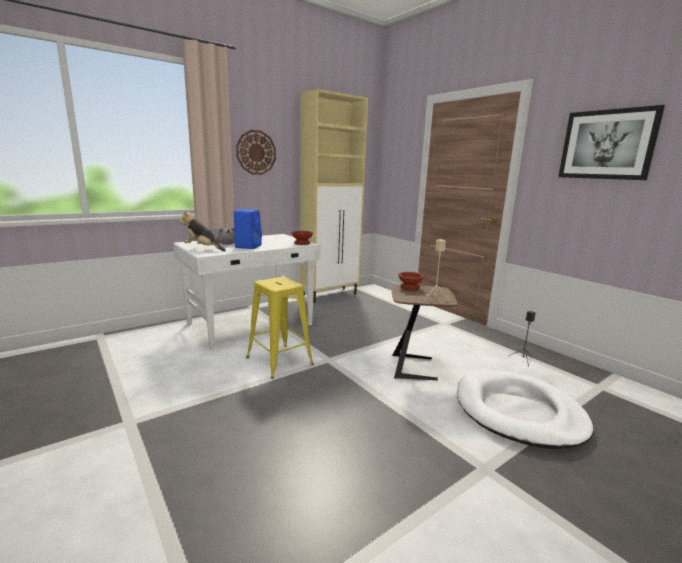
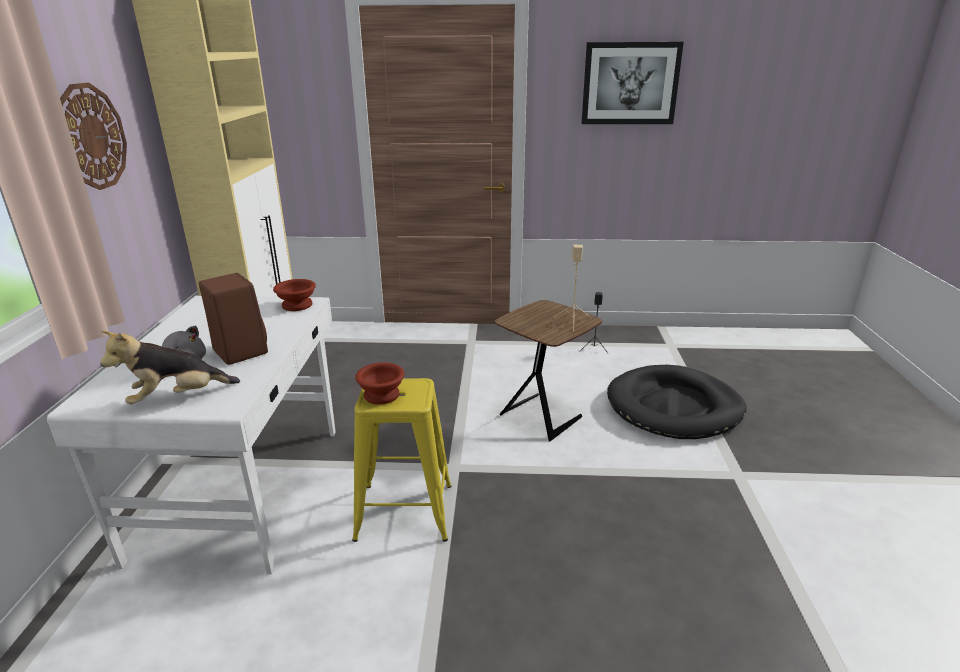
camera: 50 degrees left, 10 degrees up
blue speaker [234,209,262,249] -> brown speaker [199,273,268,365]
brown bowl [398,272,424,291] -> brown bowl moved to [355,363,404,405]
white dog bed [457,371,593,449] -> black dog bed [607,365,747,439]

